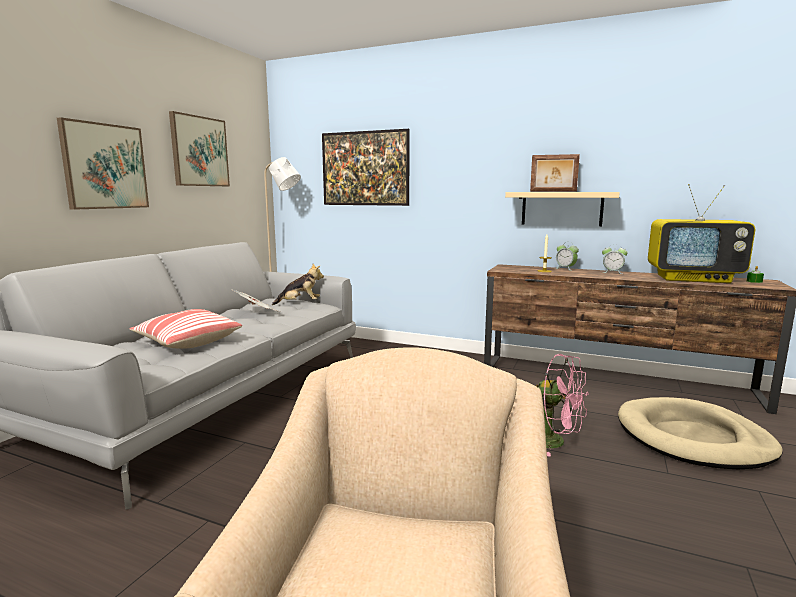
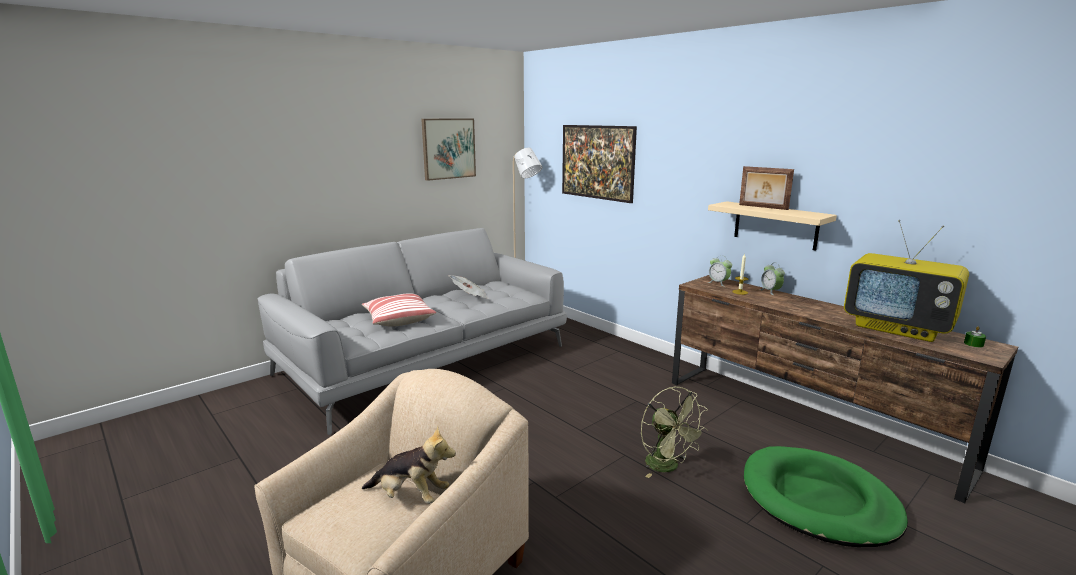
camera: 25 degrees right, 5 degrees up
picture [57,117,149,210] -> none
plush toy [272,264,324,305] -> plush toy moved to [362,426,456,504]
pink fan [536,354,588,457] -> green fan [641,387,708,478]
alarm clock [602,247,628,274] -> alarm clock moved to [708,255,732,286]
beige dog bed [618,397,783,469] -> green dog bed [744,446,908,547]

